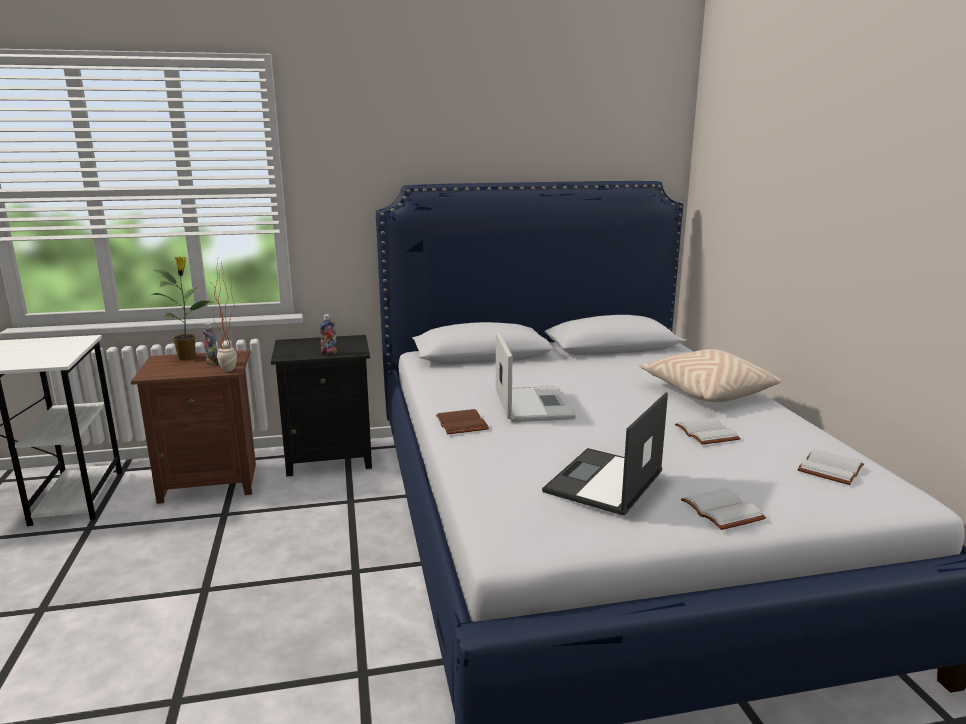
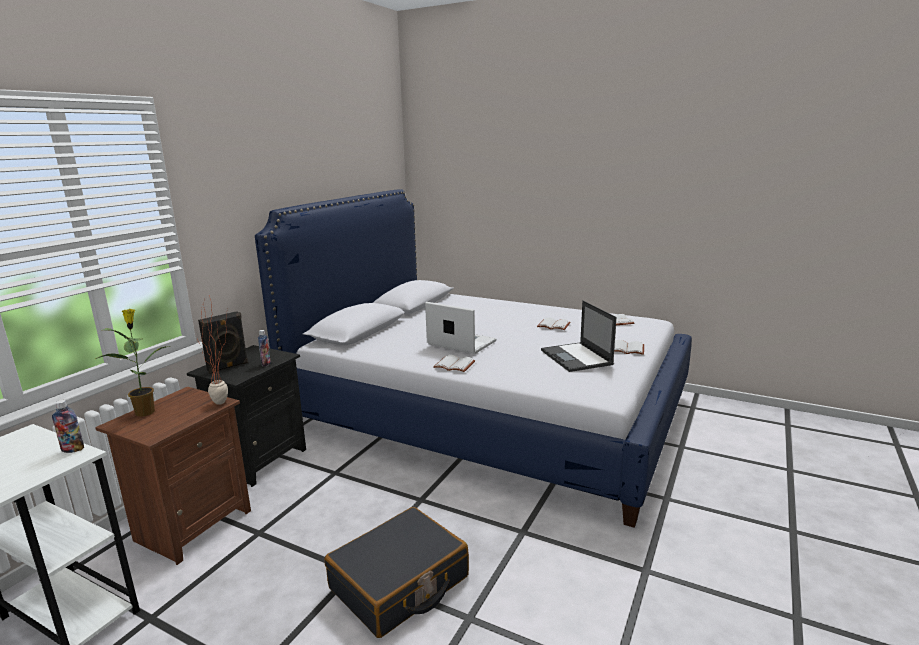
camera: 50 degrees left, 0 degrees up
bottle [203,323,218,366] -> bottle moved to [52,400,84,453]
brown book [436,409,489,434] -> white book [433,355,475,372]
beige pillow [639,349,782,402] -> none
none -> black speaker [198,311,248,374]
none -> black suitcase [325,507,469,638]

